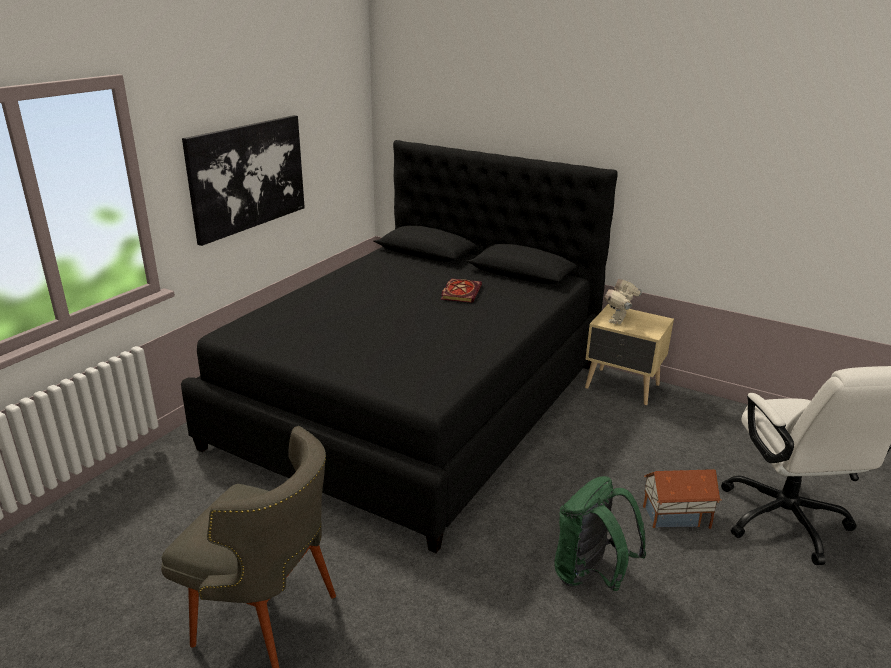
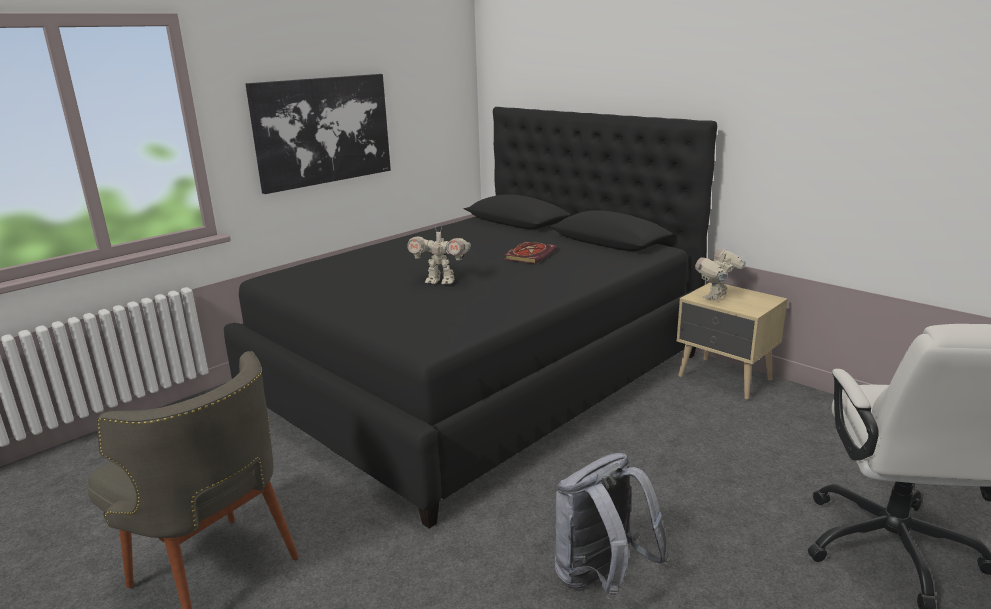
camera: 15 degrees right, 5 degrees down
green backpack [554,476,646,591] -> grey backpack [555,453,669,598]
toy house [643,469,722,529] -> none
none -> toy robot [407,226,471,284]

